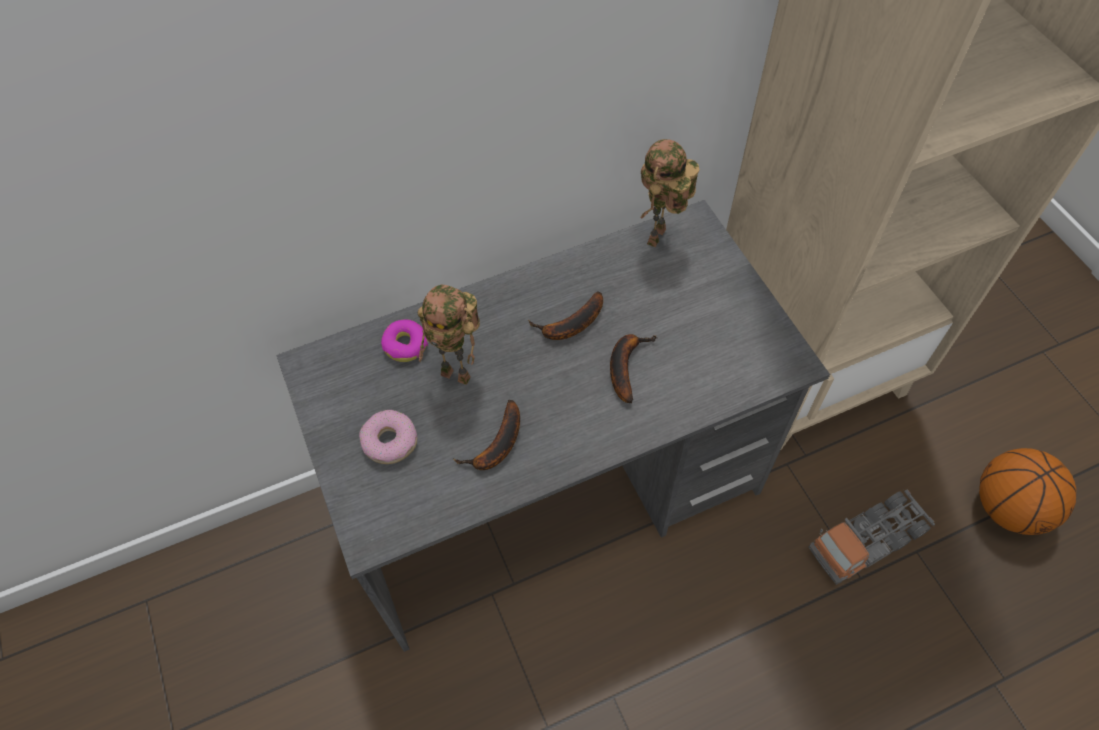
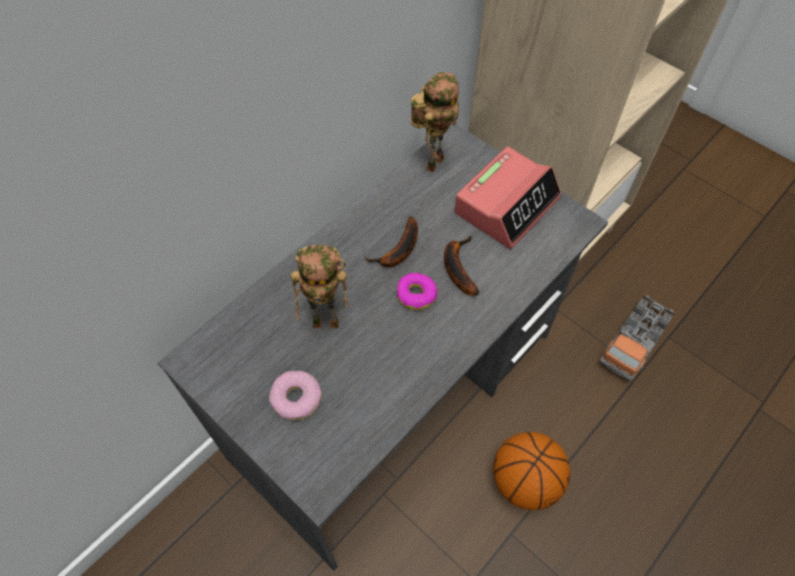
camera: 25 degrees left, 0 degrees up
donut [381,319,428,362] -> donut moved to [397,273,438,310]
banana [453,400,520,470] -> none
toy robot [640,139,699,247] -> toy robot turned 150 degrees counterclockwise [410,72,459,173]
basketball [979,448,1076,535] -> basketball moved to [493,432,570,510]
none -> alarm clock [454,147,561,249]

